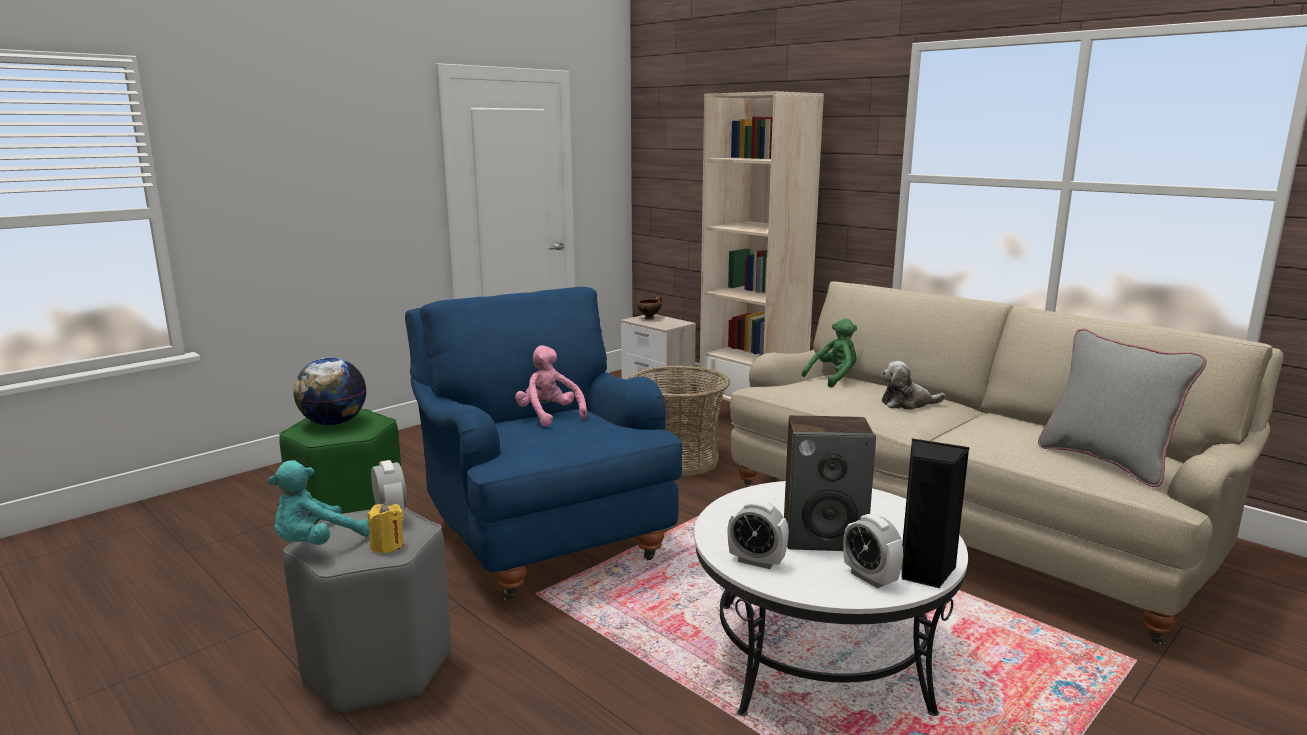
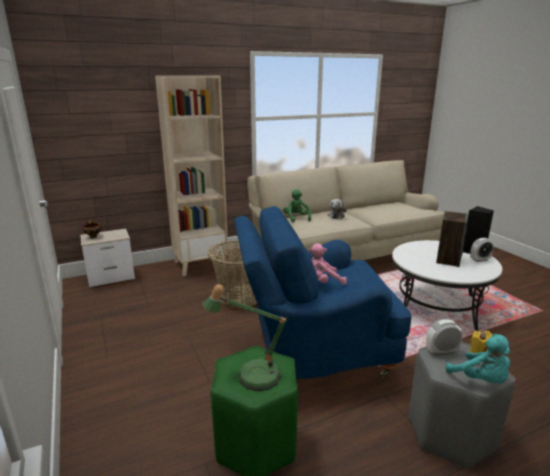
camera: 70 degrees left, 5 degrees up
globe [293,358,366,425] -> table lamp [203,284,288,391]
alarm clock [728,500,789,569] -> none
grey pillow [1038,328,1206,487] -> none

